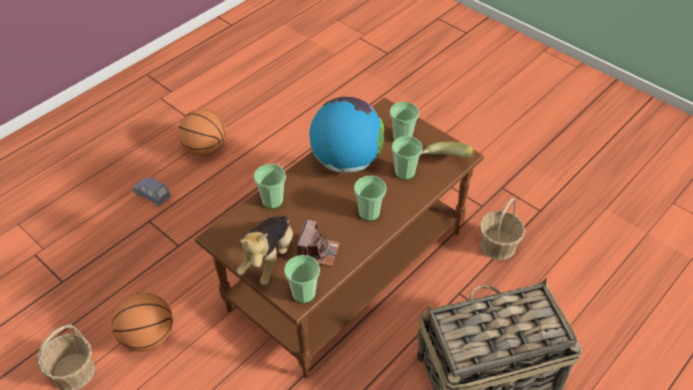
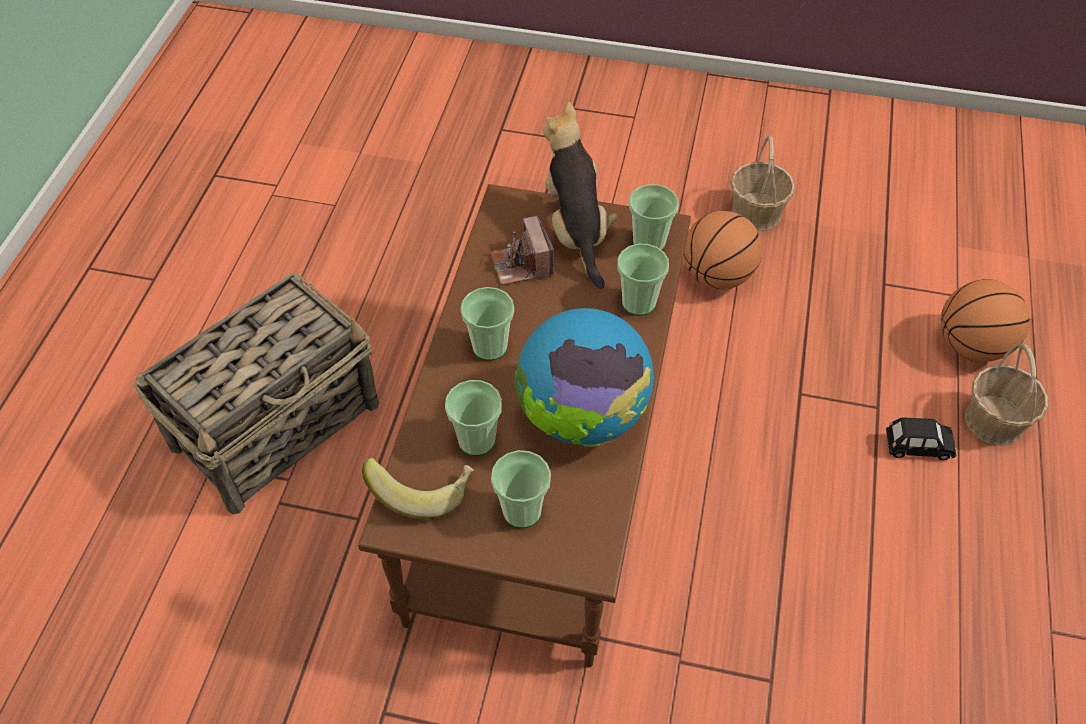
camera: 150 degrees right, 5 degrees up
blue toy car [133,177,172,207] -> black toy car [886,417,956,460]
basketball [178,109,226,156] -> basketball moved to [941,279,1030,362]
cup [284,255,320,303] -> cup moved to [629,184,679,250]
basket [480,198,525,260] -> basket moved to [965,343,1048,446]

